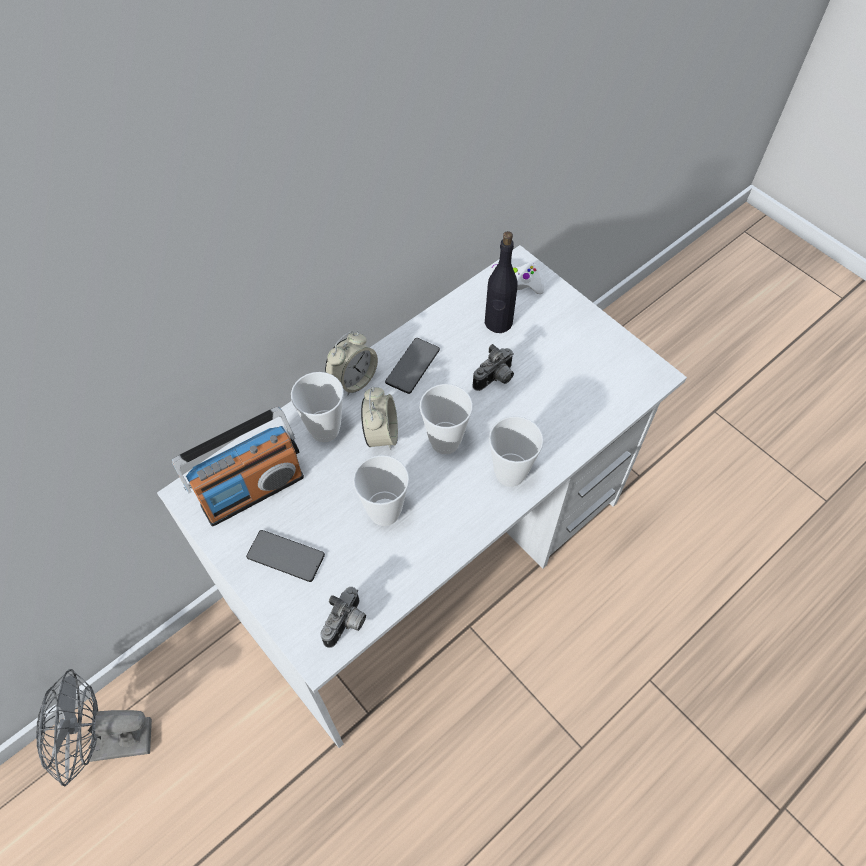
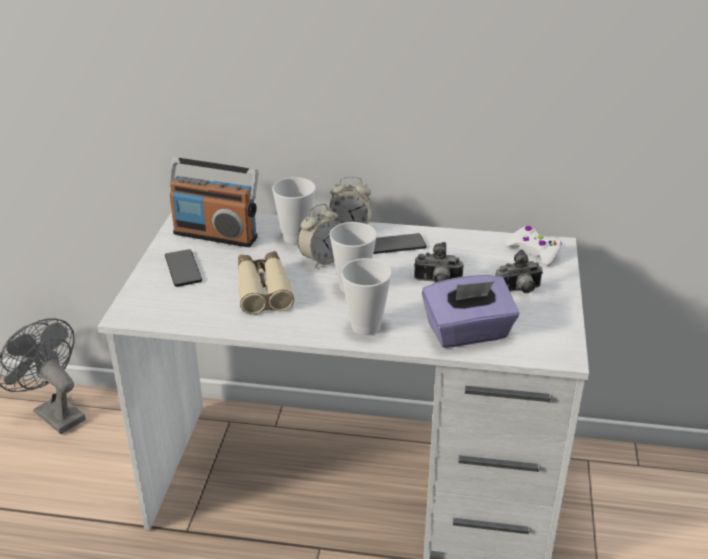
camera: 50 degrees right, 25 degrees down
camera [320,587,366,648] -> camera moved to [496,250,543,293]
cup [353,455,409,526] -> beige binoculars [238,251,294,314]
black bottle [485,231,518,333] -> none
none -> purple tissue box [422,275,519,348]

